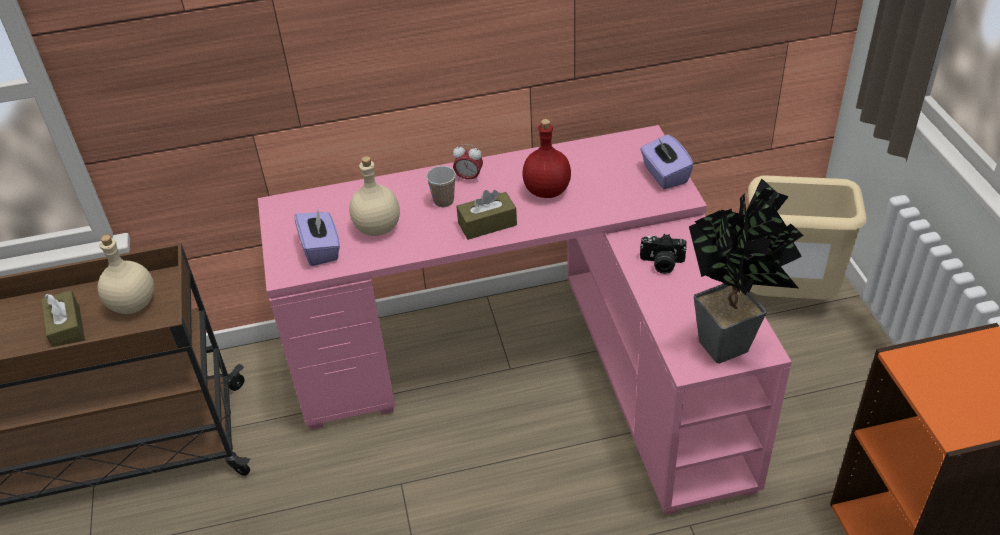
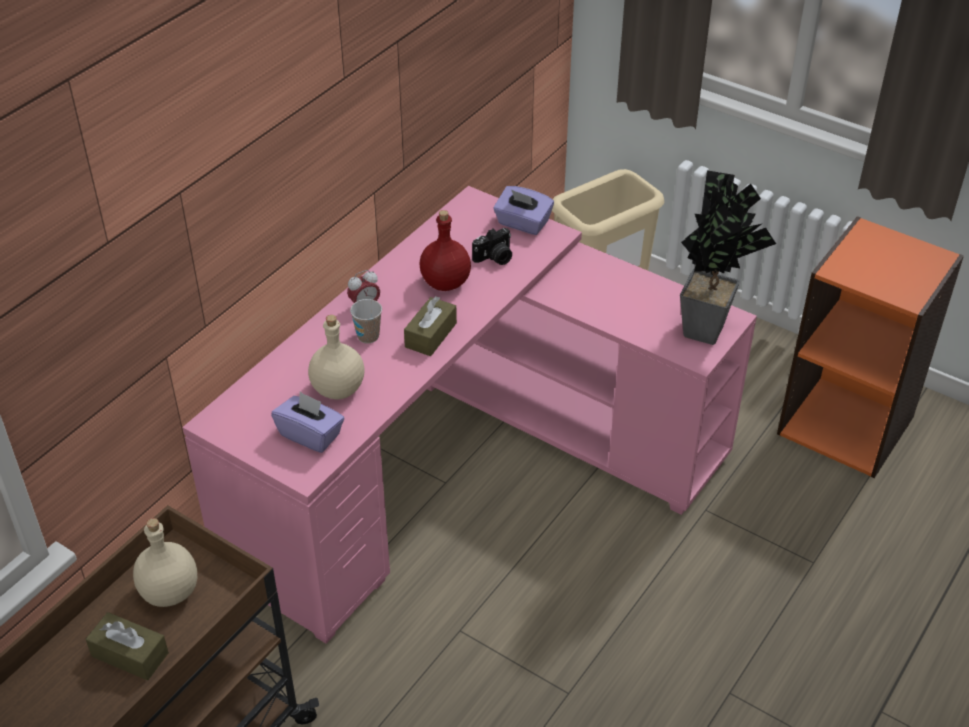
camera: 45 degrees left, 0 degrees up
camera [640,234,687,274] -> camera moved to [472,228,512,265]

